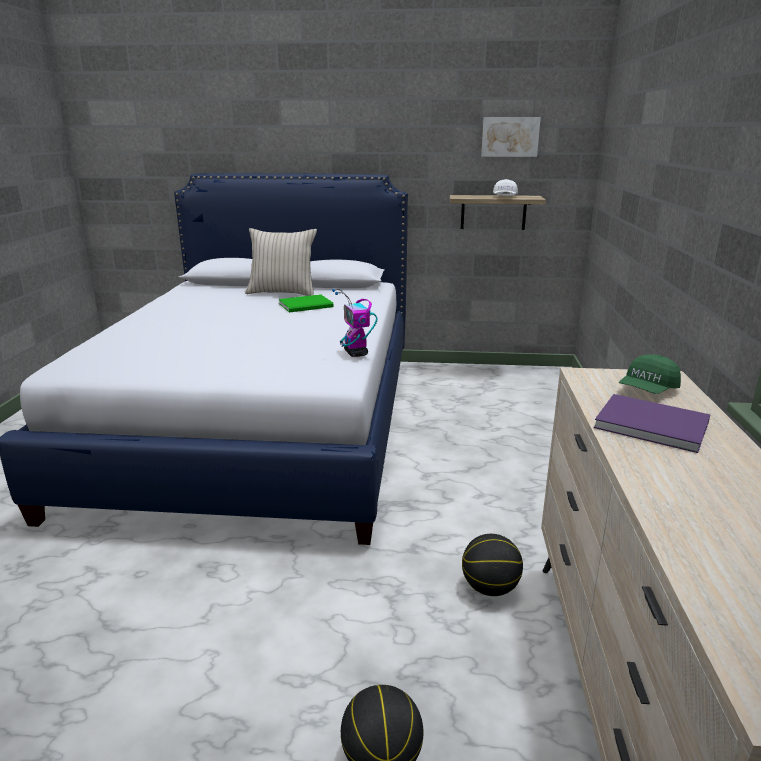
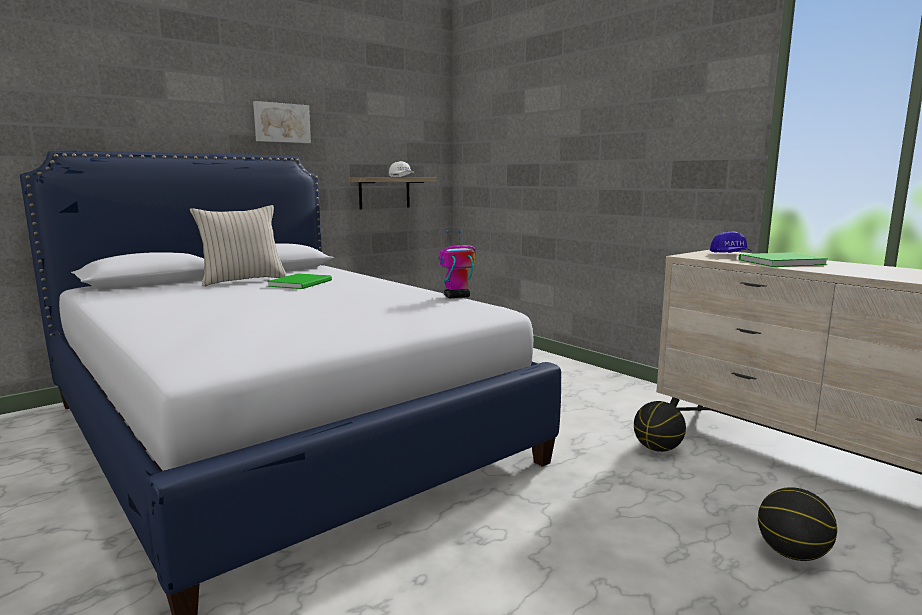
camera: 45 degrees left, 10 degrees down
toy robot [332,289,377,357] -> toy robot turned 135 degrees clockwise [439,230,476,298]
picture [481,117,541,157] -> picture moved to [253,101,311,143]
purple book [594,394,710,453] -> green book [738,252,828,267]
green cap [619,355,681,394] -> blue cap [710,231,751,253]

